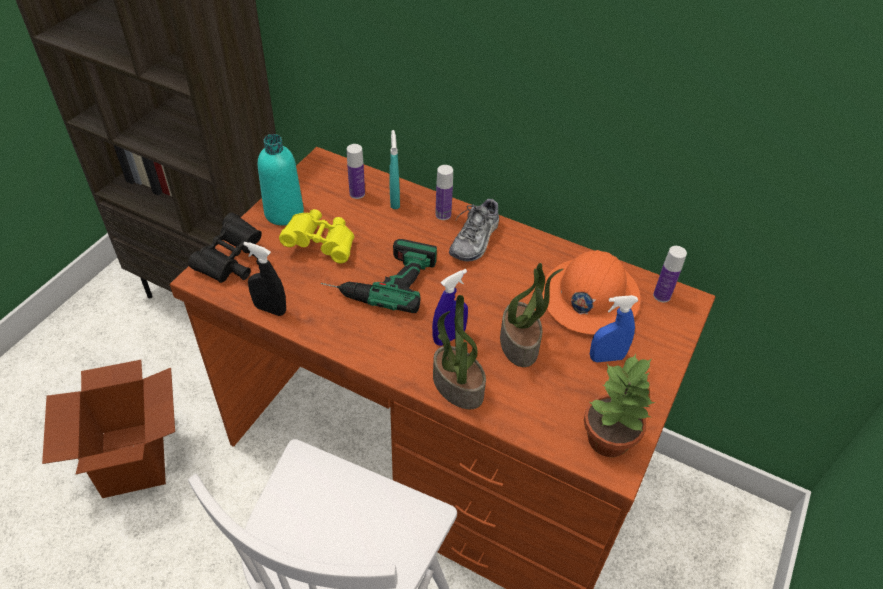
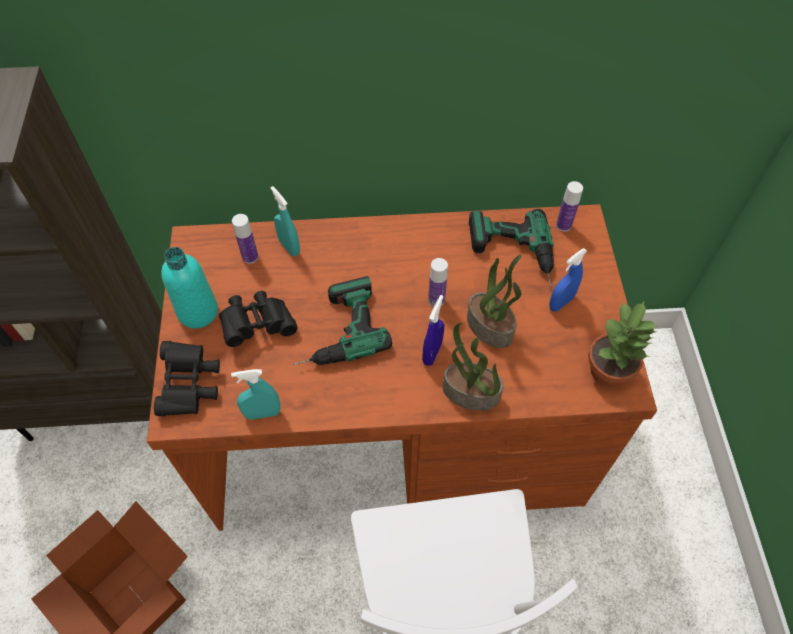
camera: 30 degrees left, 10 degrees up
black spray bottle [243,242,286,316] -> turquoise spray bottle [231,369,280,420]
yellow binoculars [279,209,354,263] -> black binoculars [219,291,298,347]
bottle [435,165,453,220] -> bottle moved to [428,258,448,307]
shoe [449,197,499,261] -> none
orange hard hat [542,250,640,334] -> power drill [469,209,554,288]

